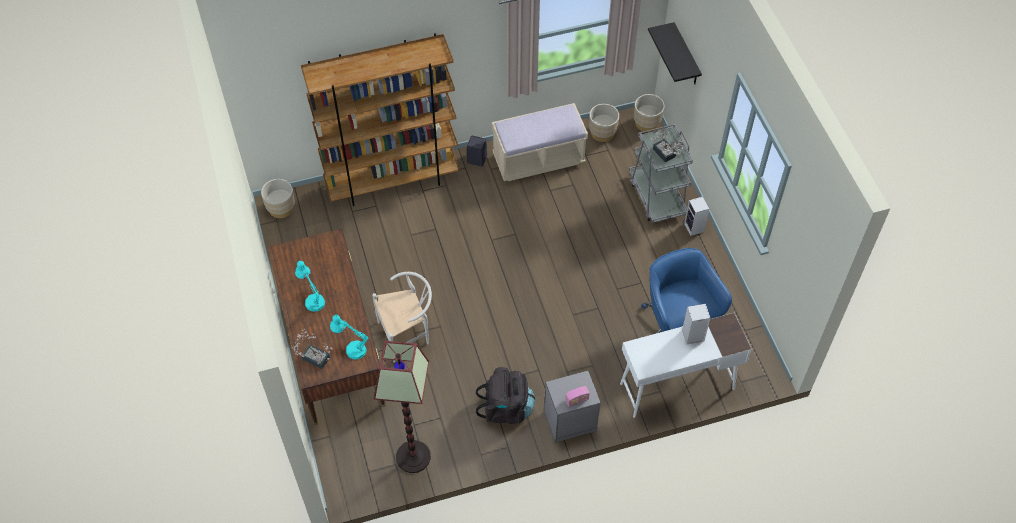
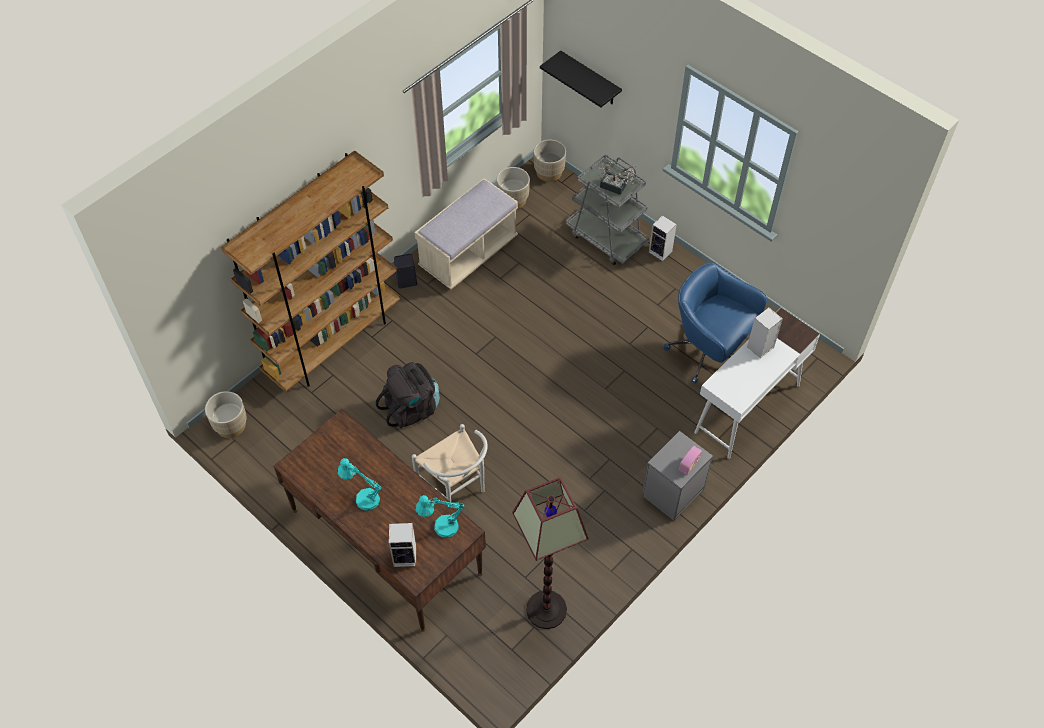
camera: 30 degrees left, 0 degrees up
potted plant [291,329,333,369] -> speaker [389,523,416,567]
white chair [372,272,432,363] -> white chair turned 105 degrees clockwise [412,424,487,502]
black backpack [476,367,535,424] -> black backpack moved to [376,362,440,429]

